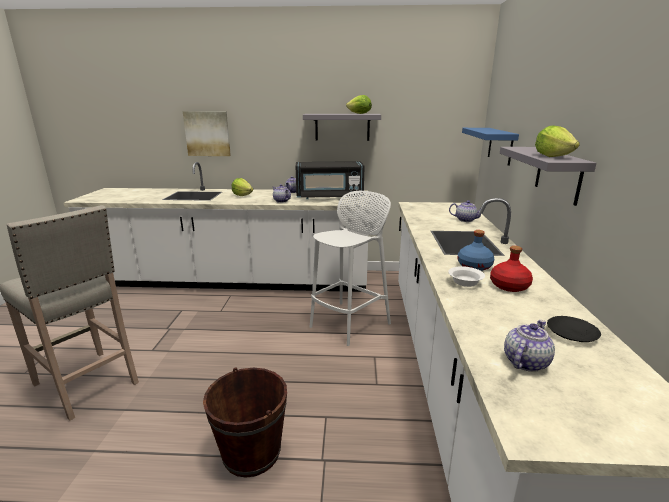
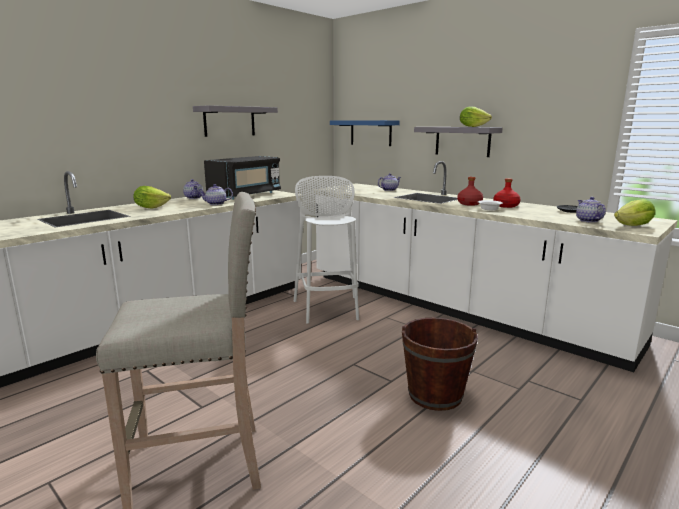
camera: 50 degrees left, 5 degrees down
picture [183,111,231,156] -> none
lettuce [346,95,372,114] -> lettuce moved to [614,199,656,226]
blue bottle [458,230,494,271] -> red bottle [457,177,483,206]

